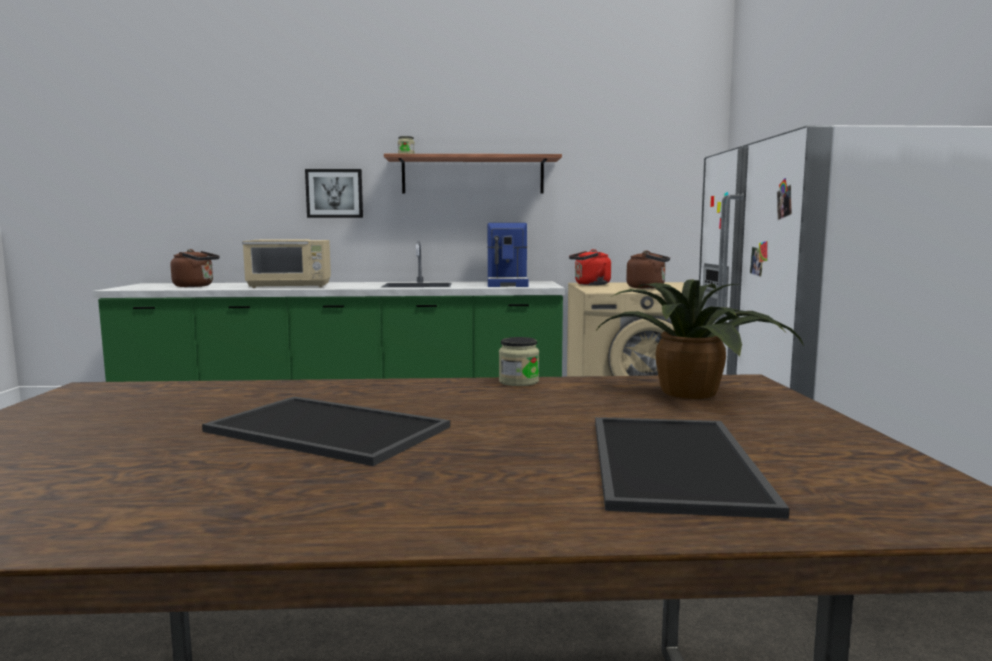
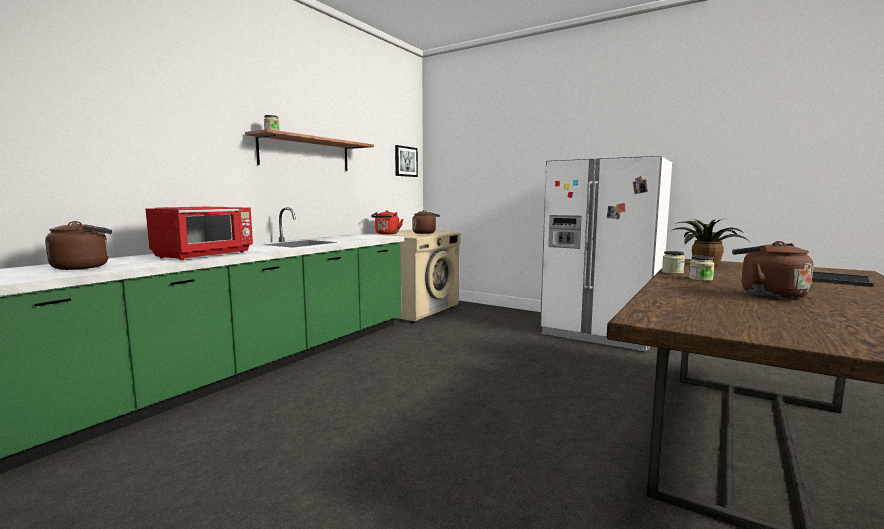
camera: 55 degrees left, 0 degrees up
tray [202,397,450,466] -> brown kettle [732,241,814,299]
beige microwave [242,239,331,288] -> red microwave [146,207,253,260]
picture [305,169,363,218] -> picture moved to [395,145,418,177]
coffee machine [487,223,529,287] -> none
none -> jar [689,256,715,281]

